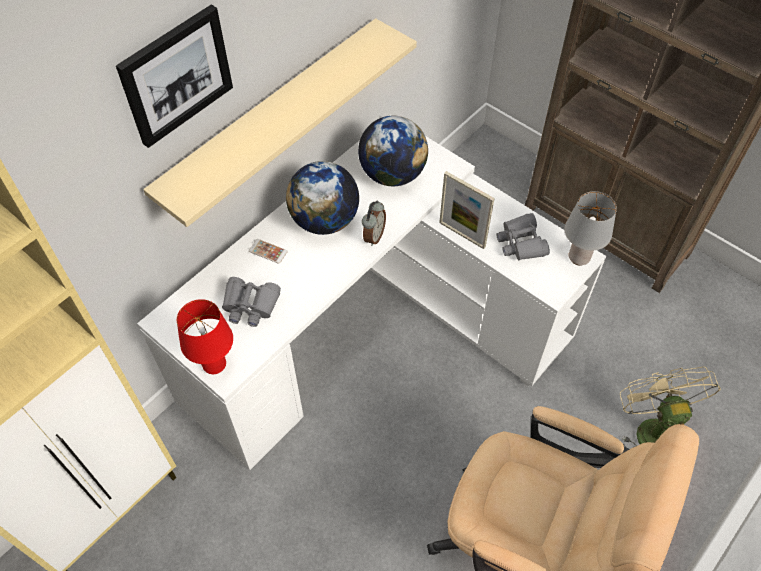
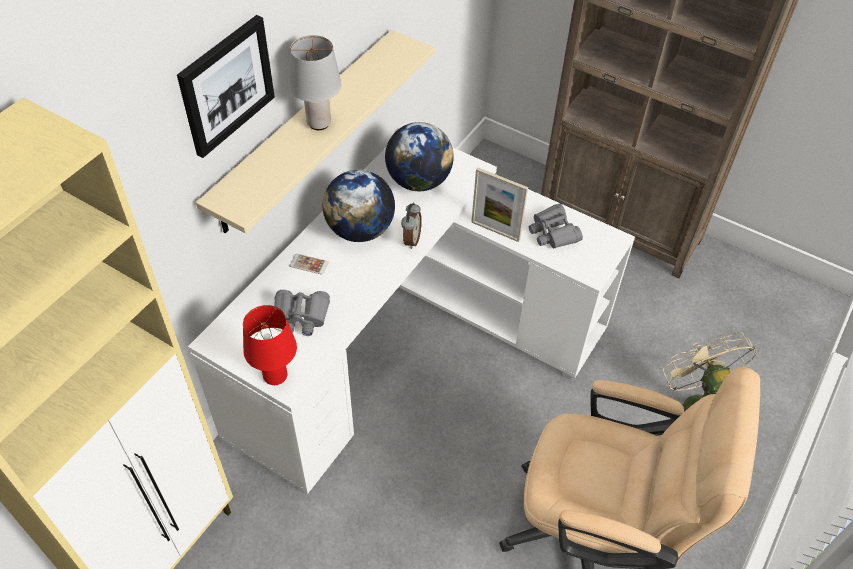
camera: 10 degrees left, 5 degrees down
grey table lamp [565,191,617,266] -> grey table lamp moved to [289,35,342,130]

